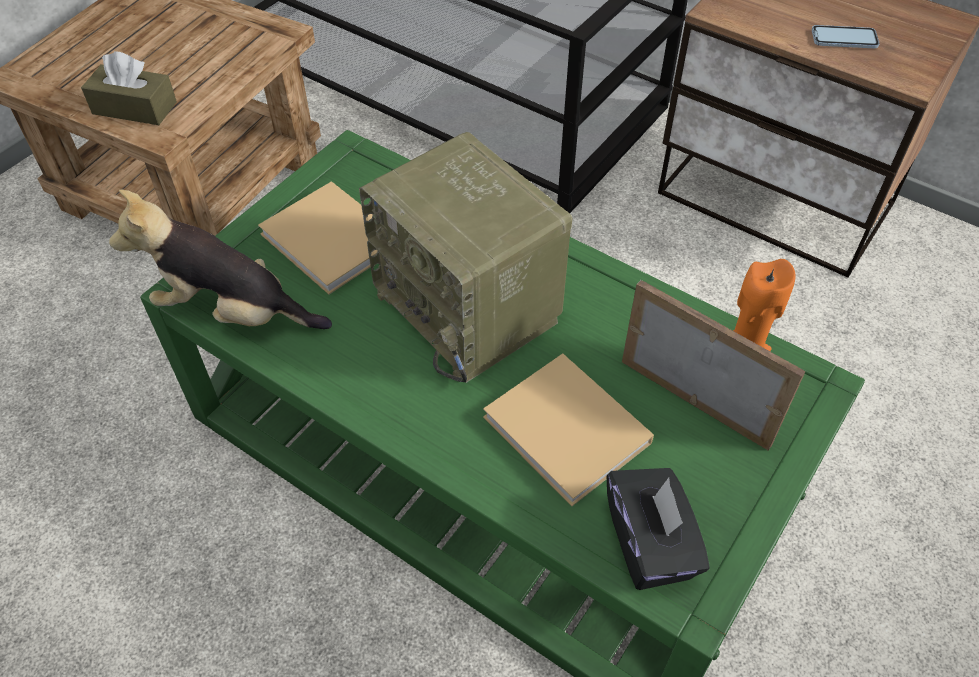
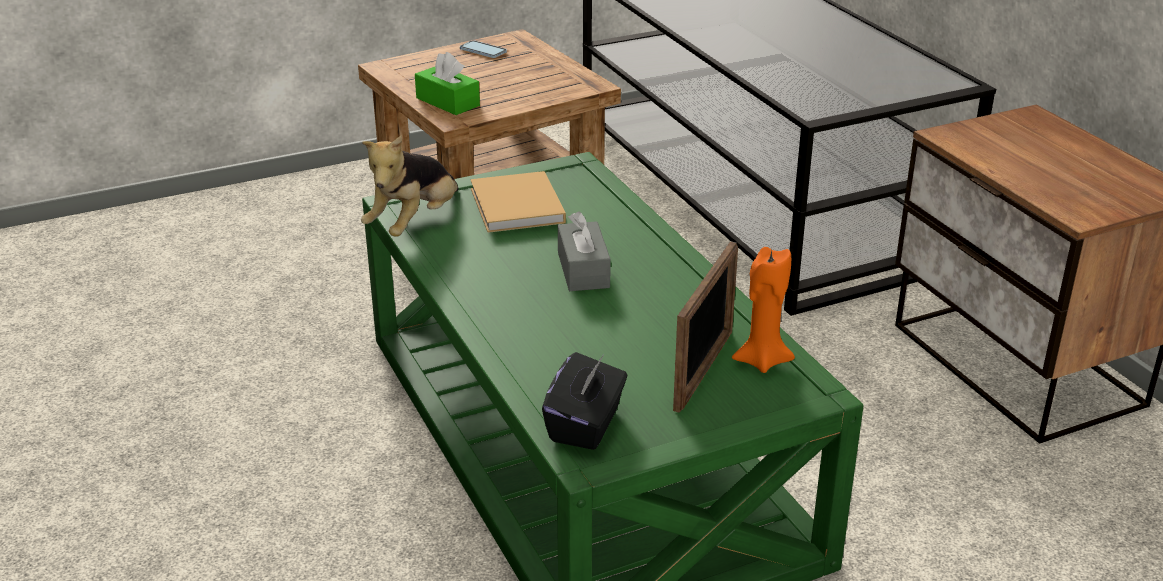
camera: 30 degrees right, 20 degrees down
brown tissue box [81,51,177,125] -> green tissue box [415,52,480,115]
plush toy [109,189,332,329] -> plush toy turned 105 degrees counterclockwise [361,135,459,237]
radio [359,132,572,383] -> grey tissue box [558,211,611,291]
beige book [483,353,654,506] -> none
picture frame [622,280,805,450] -> picture frame turned 45 degrees clockwise [673,241,738,413]
phone [812,25,880,48] -> phone moved to [460,40,507,58]

